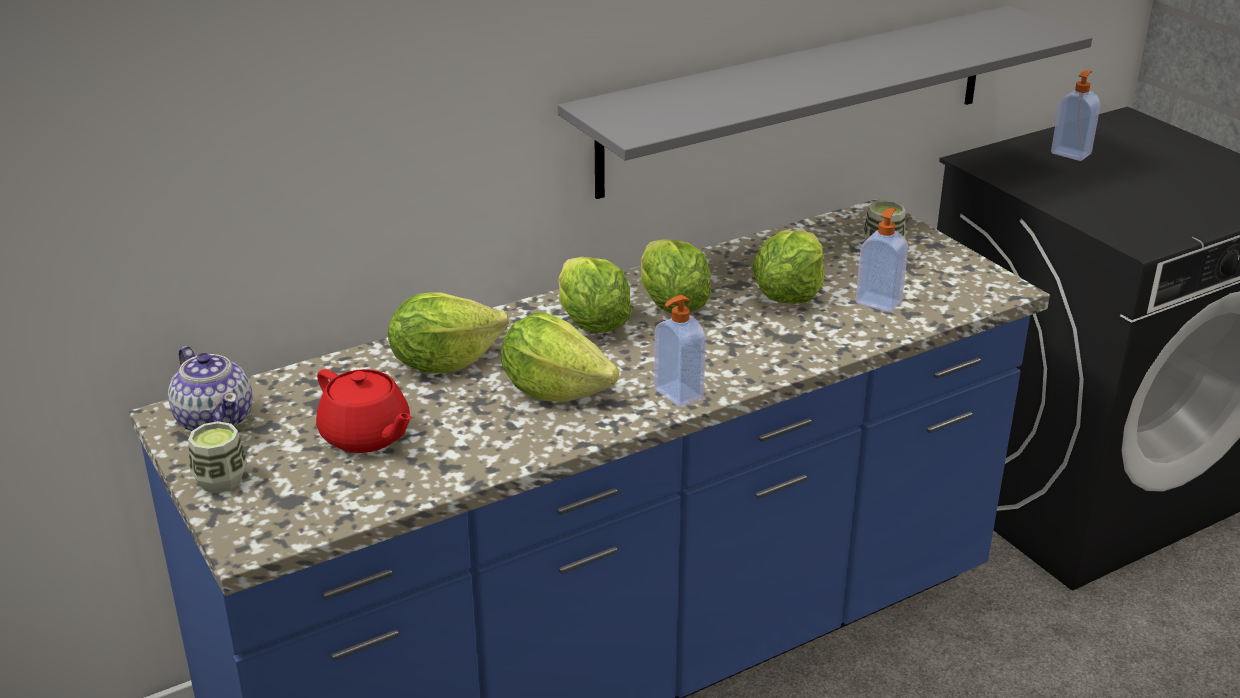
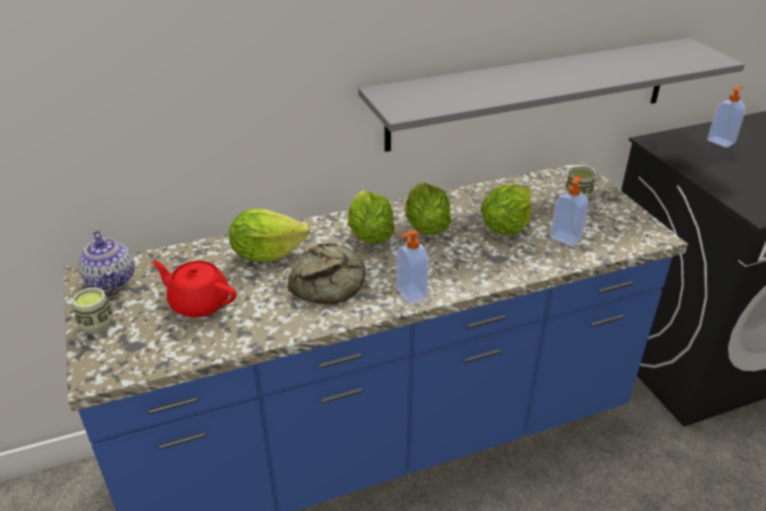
camera: 10 degrees right, 5 degrees up
red teapot [316,369,412,453] -> red teapot turned 150 degrees clockwise [151,261,236,317]
lettuce [501,313,619,402] -> bread [288,243,365,304]

